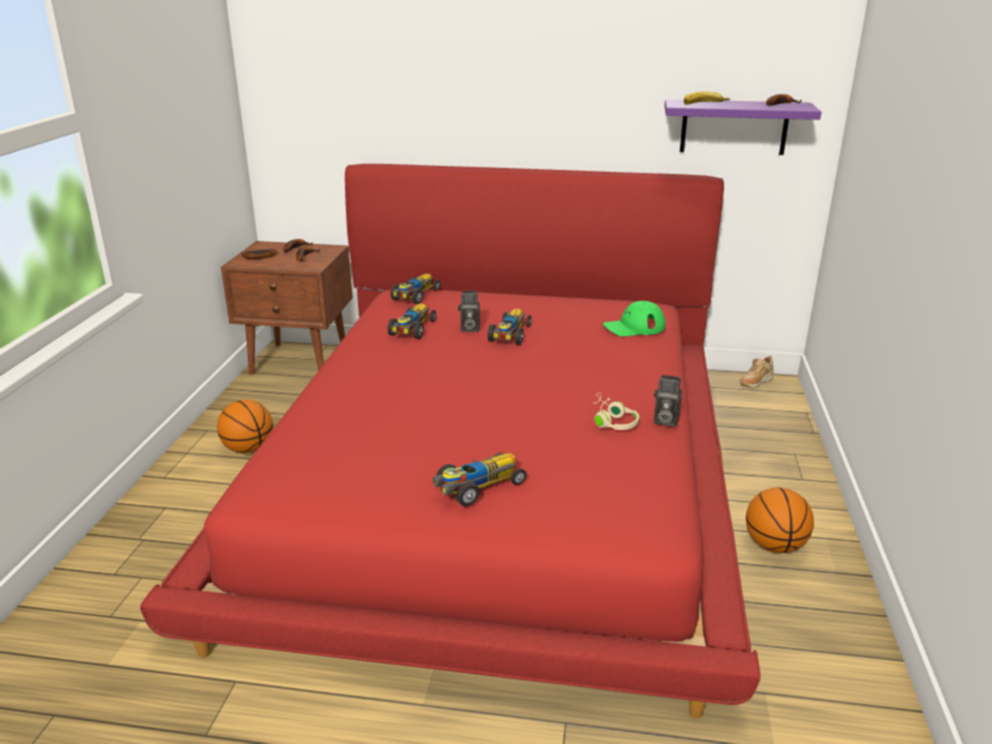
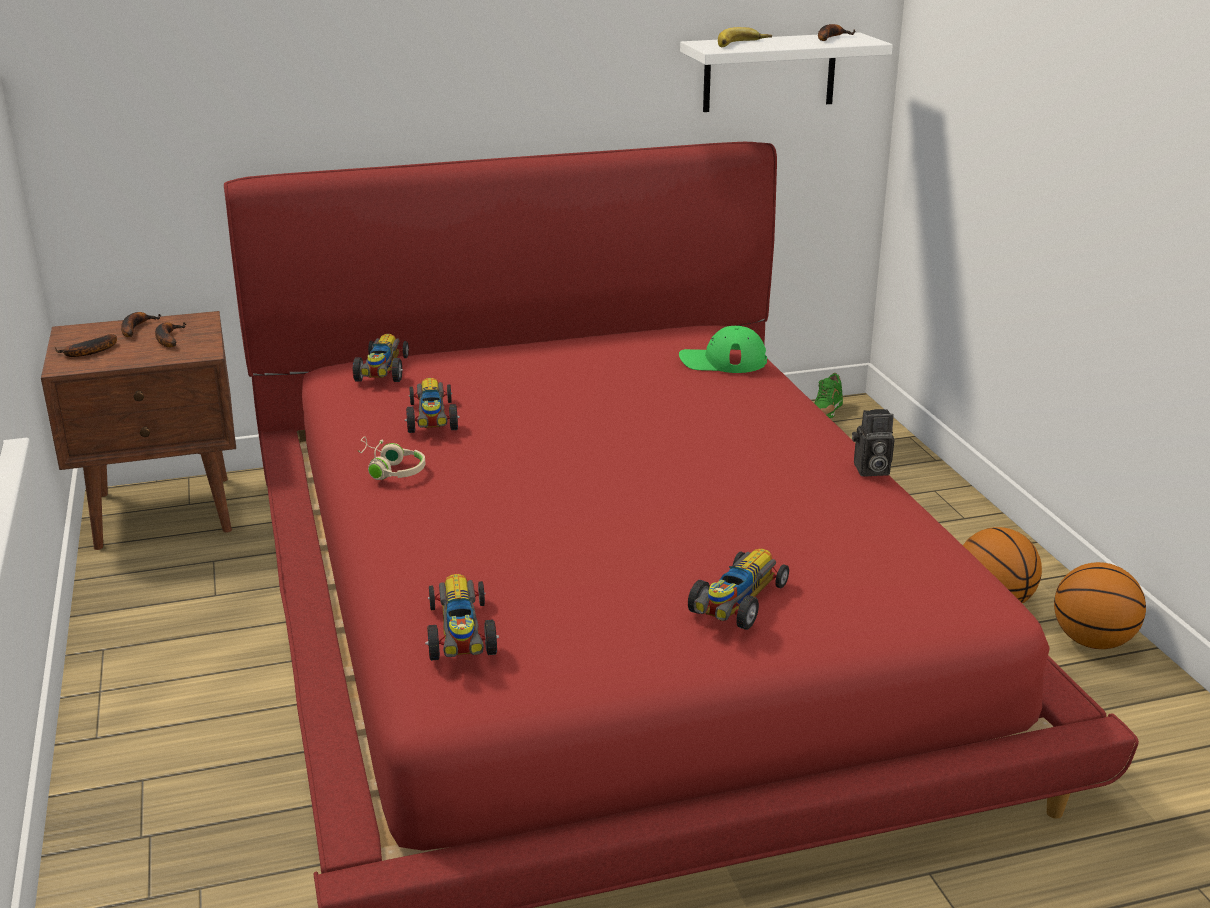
camera: 25 degrees left, 0 degrees up
basketball [217,399,273,454] -> basketball moved to [1054,562,1146,649]
camera [458,291,480,332] -> none
toy car [488,308,531,345] -> toy car moved to [425,574,499,661]
beige headphones [593,392,639,430] -> beige headphones moved to [357,436,425,480]
green cap [603,301,665,336] -> green cap turned 45 degrees clockwise [679,326,767,373]
purple shelf [664,99,821,155] -> white shelf [680,32,893,112]
beige shoe [740,356,774,387] -> green shoe [814,373,843,418]

